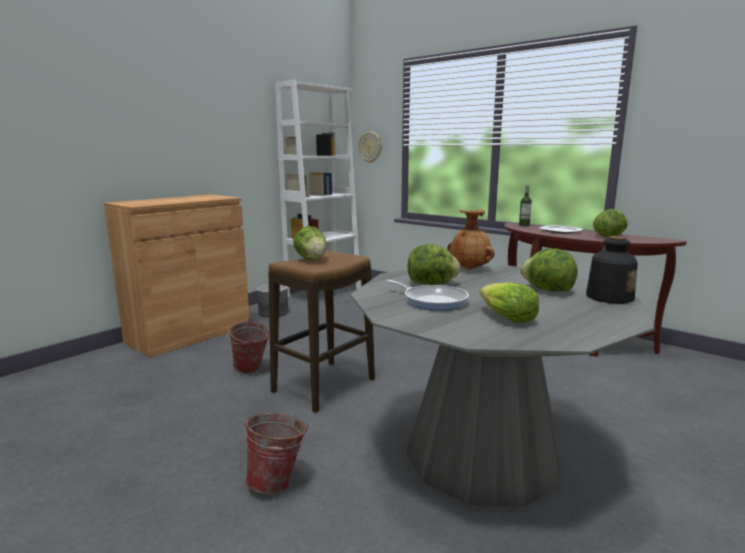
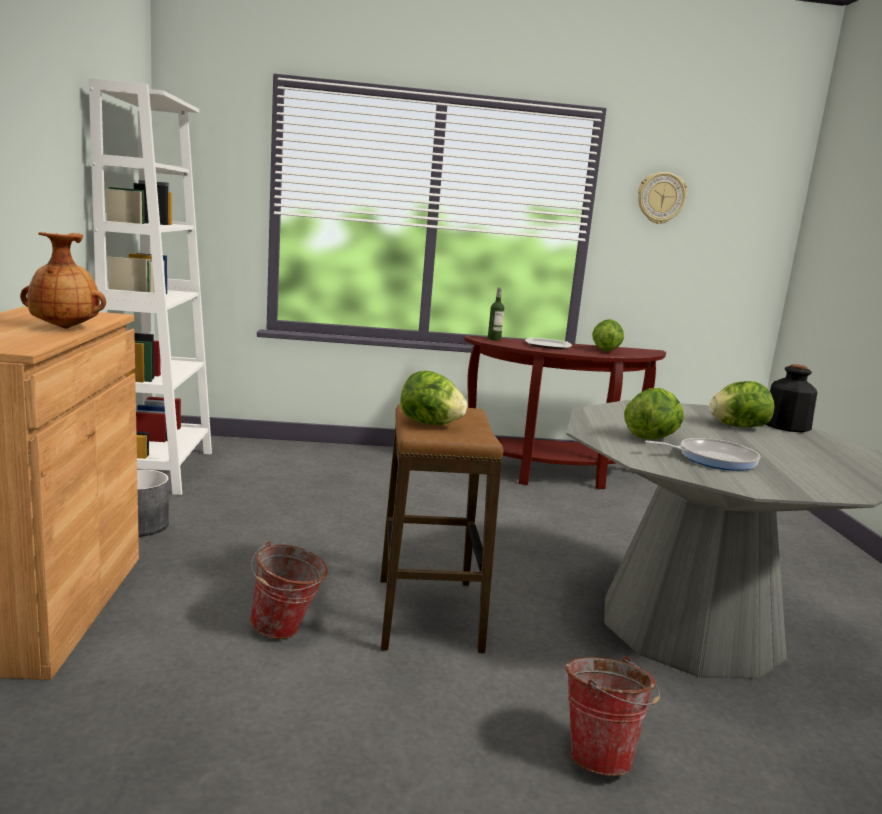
camera: 45 degrees left, 0 degrees up
wall clock [358,132,382,163] -> wall clock moved to [638,172,687,224]
brown vase [447,210,495,270] -> brown vase moved to [20,232,106,329]
lettuce [480,282,539,323] -> none

